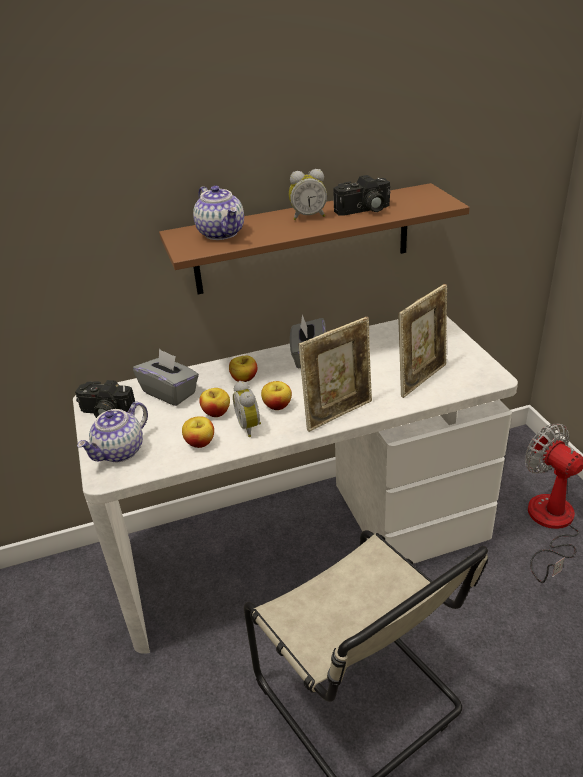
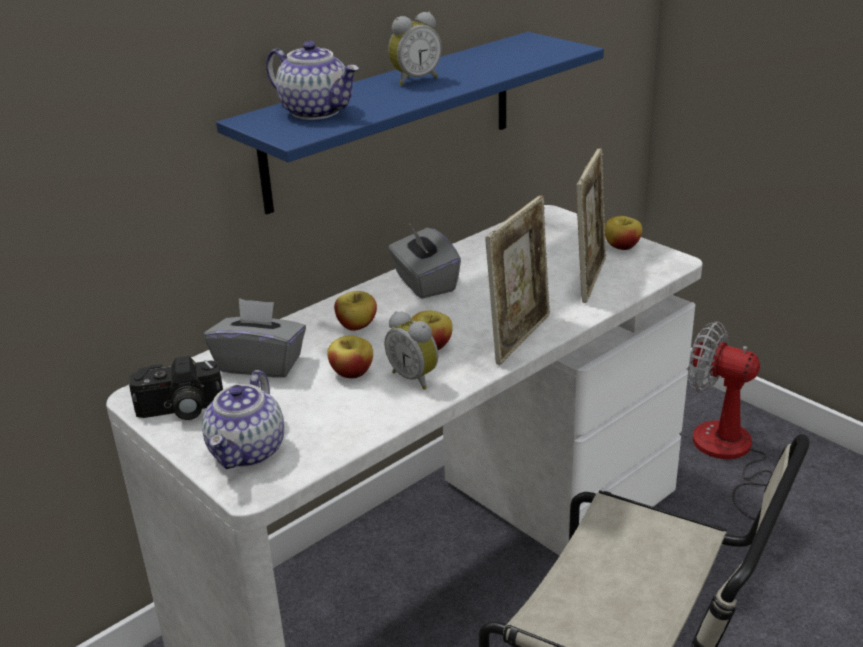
camera: 25 degrees left, 5 degrees down
brown shelf [159,183,470,294] -> blue shelf [216,32,604,214]
apple [182,416,214,448] -> apple moved to [604,216,642,250]
camera [333,175,390,216] -> none

